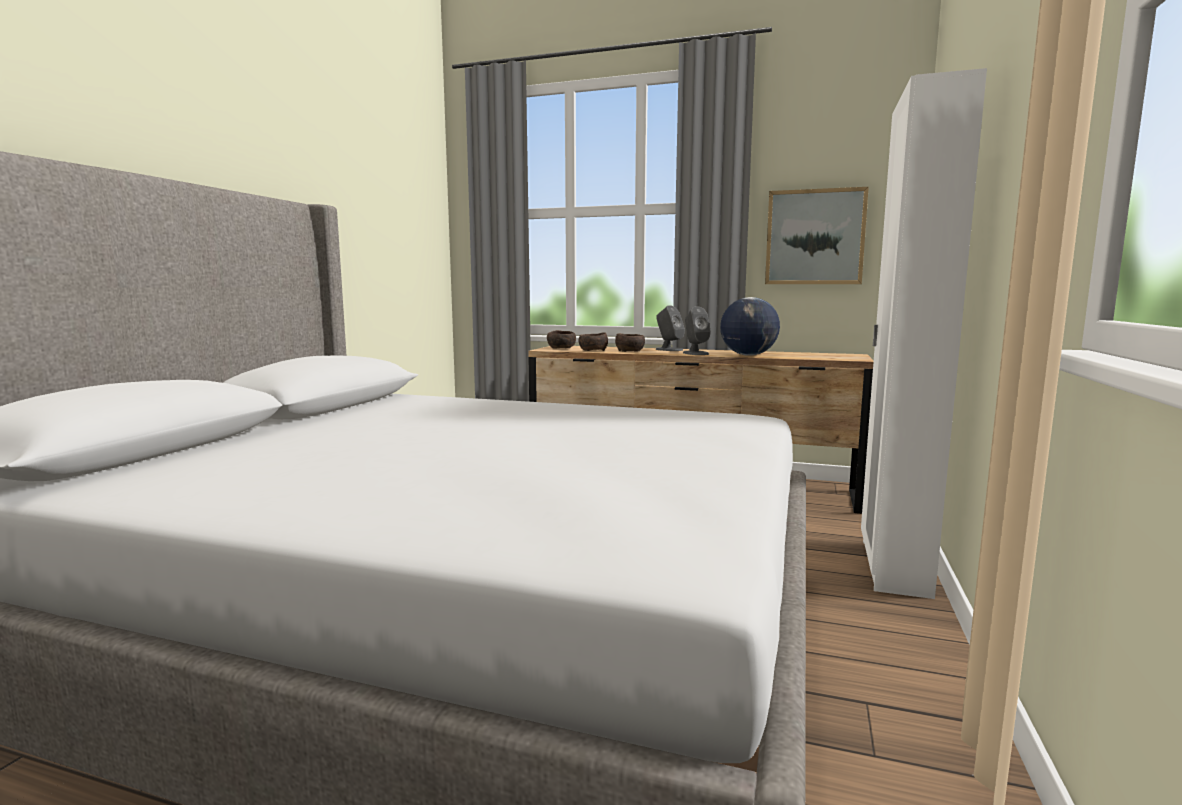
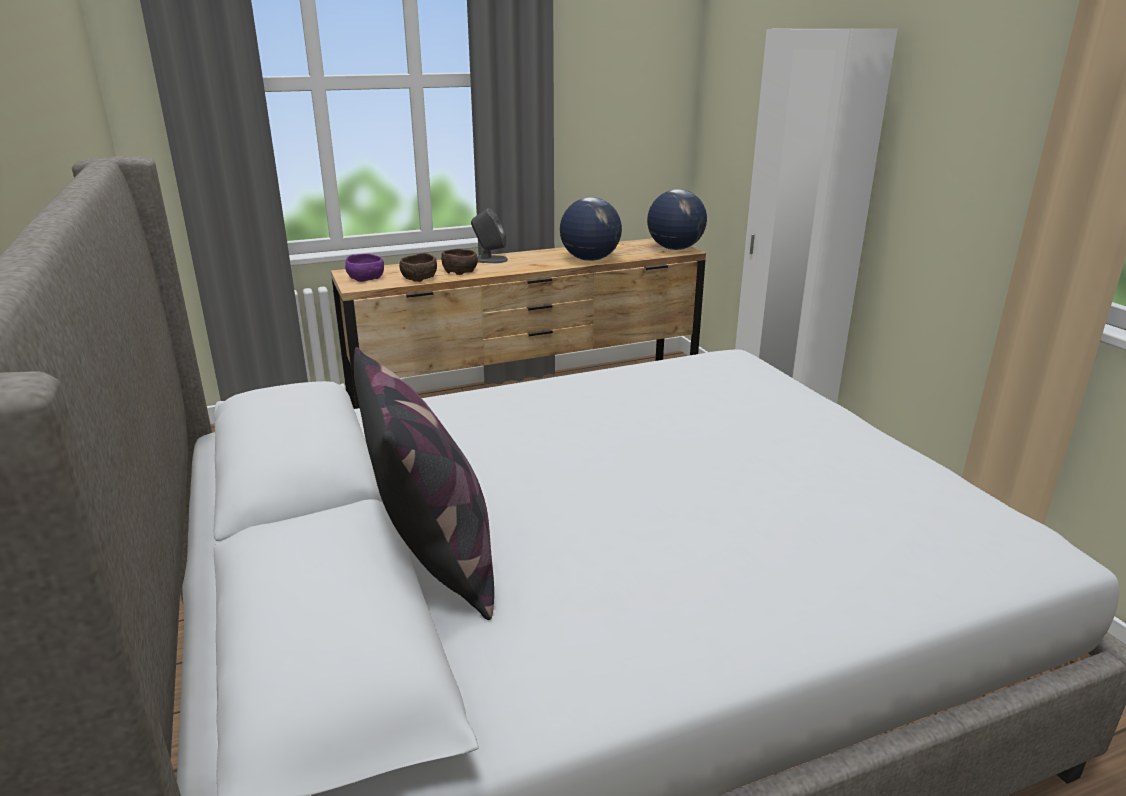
camera: 40 degrees left, 15 degrees up
brown bowl [547,330,576,349] -> purple bowl [345,254,384,282]
grey speaker [683,306,711,355] -> none
picture [765,187,869,284] -> none
none -> pillow [354,347,494,620]
none -> globe [647,189,707,250]

